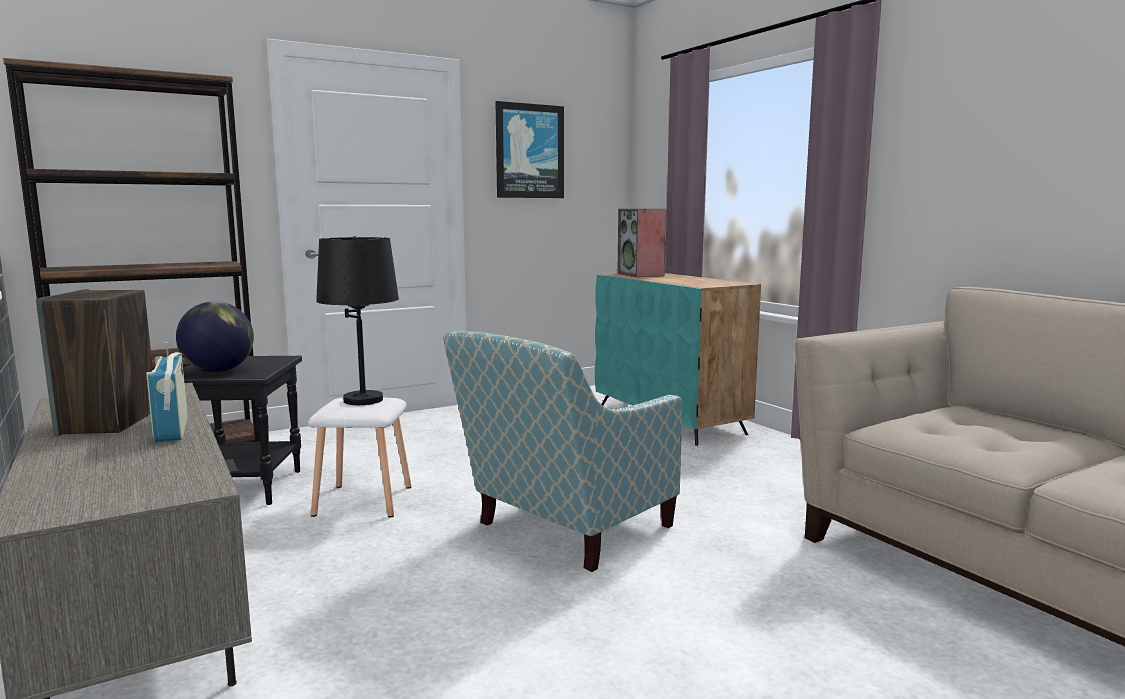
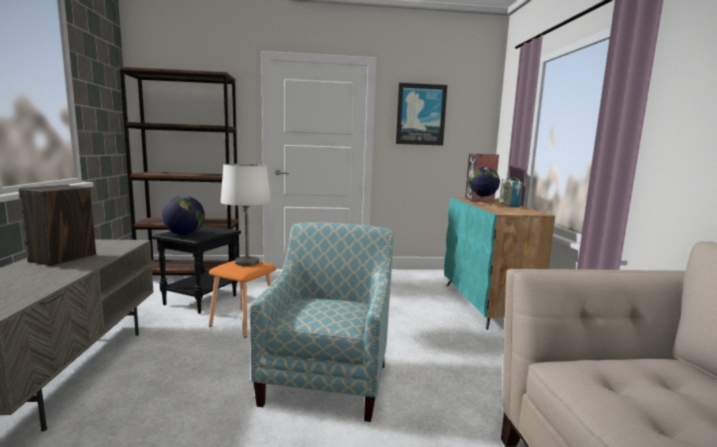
camera: 25 degrees right, 0 degrees up
radio [146,342,188,443] -> radio moved to [499,174,522,207]
white stool [308,398,411,517] -> orange stool [209,260,276,338]
black table lamp [316,236,399,405] -> white table lamp [220,163,271,266]
armchair [443,331,682,572] -> armchair turned 120 degrees clockwise [250,222,394,422]
none -> globe [469,167,500,206]

